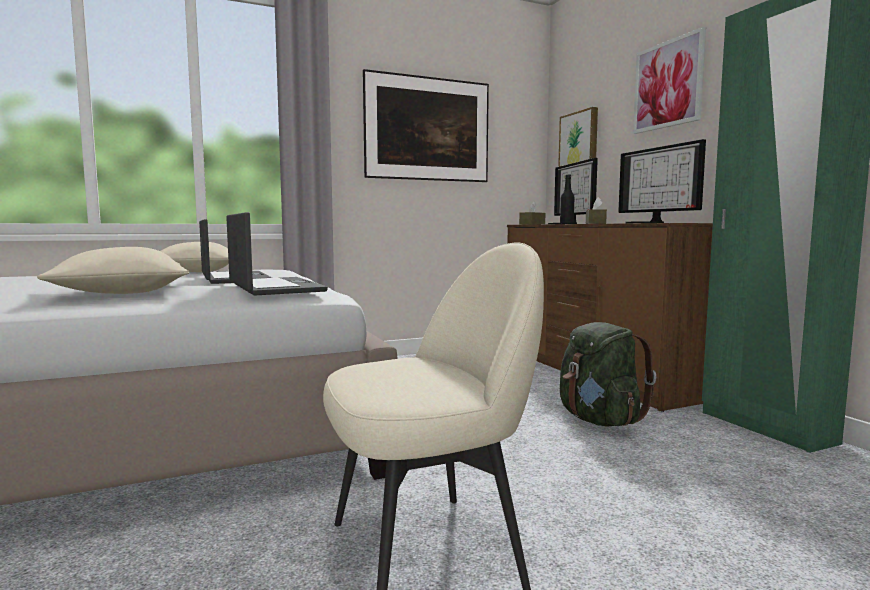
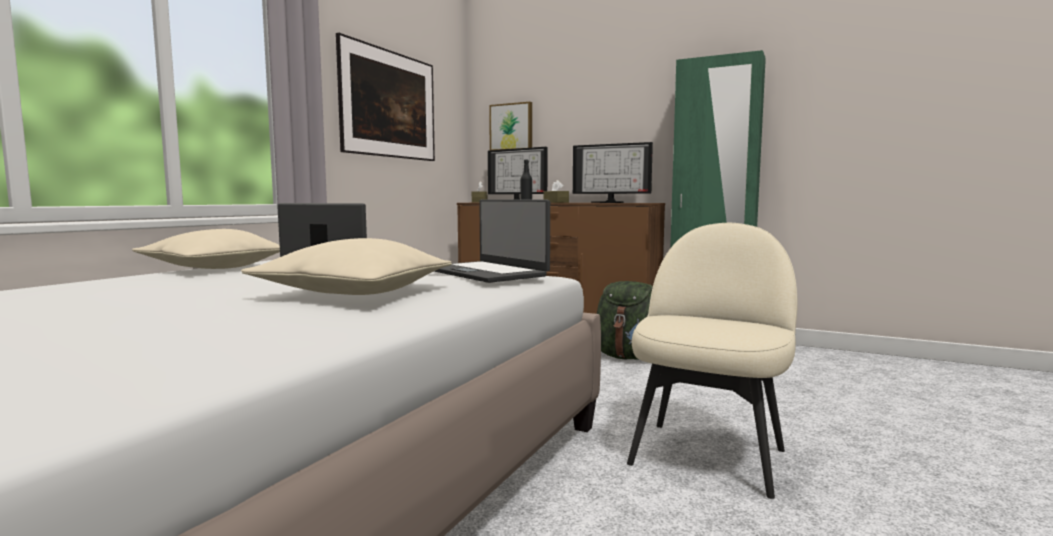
camera: 40 degrees left, 0 degrees up
laptop [226,212,328,296] -> laptop turned 150 degrees counterclockwise [434,199,550,283]
picture [633,27,706,134] -> none

